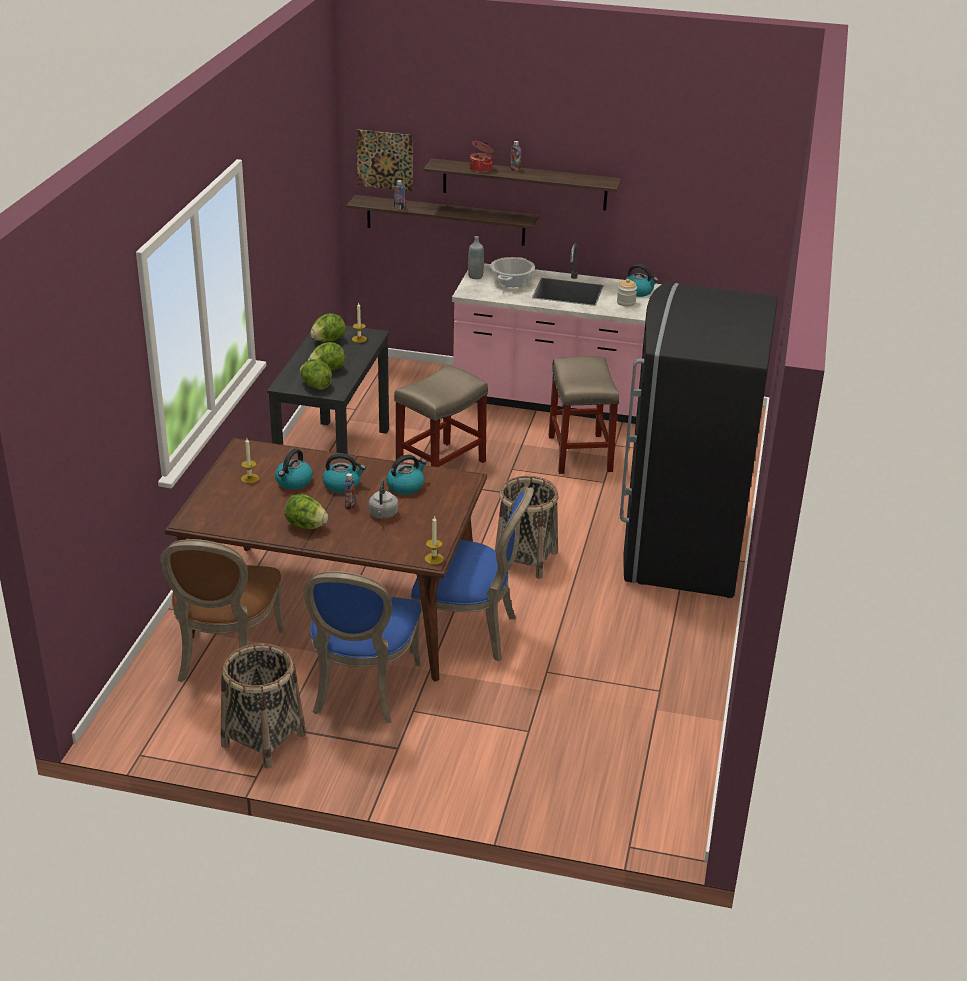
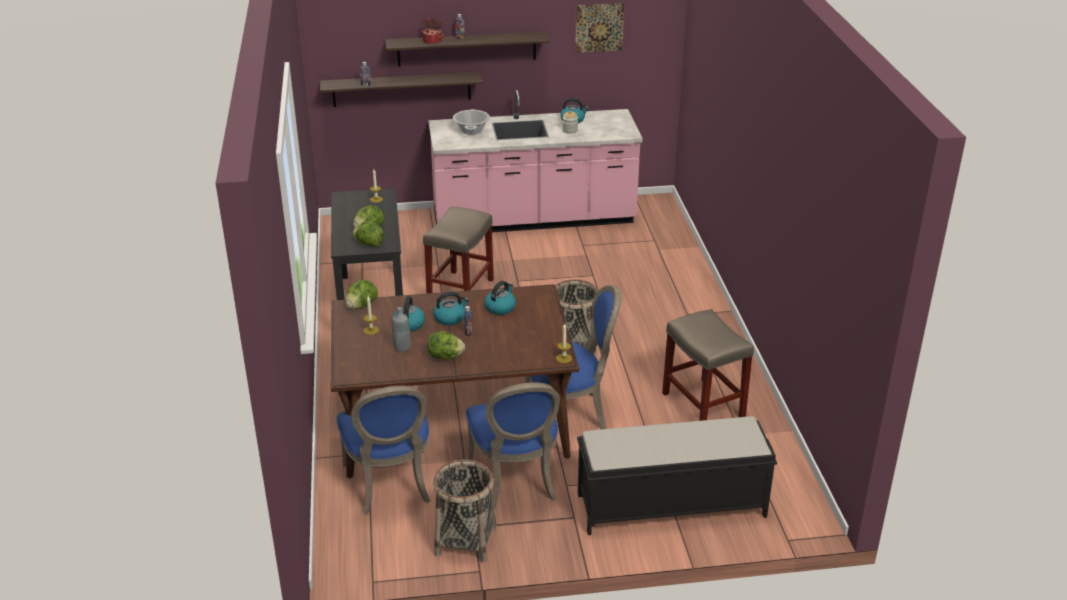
camera: 20 degrees left, 0 degrees up
brown chair [160,539,284,682] -> blue chair [336,386,430,515]
lettuce [310,313,346,342] -> lettuce moved to [345,280,378,309]
picture [356,129,413,191] -> picture moved to [575,3,624,53]
grey kettle [368,480,398,519] -> none
grey bottle [468,236,484,279] -> grey bottle moved to [392,307,410,352]
beige stool [548,356,620,474] -> beige stool moved to [662,309,754,421]
black fridge [620,283,778,598] -> none
none -> black bench [577,416,777,535]

